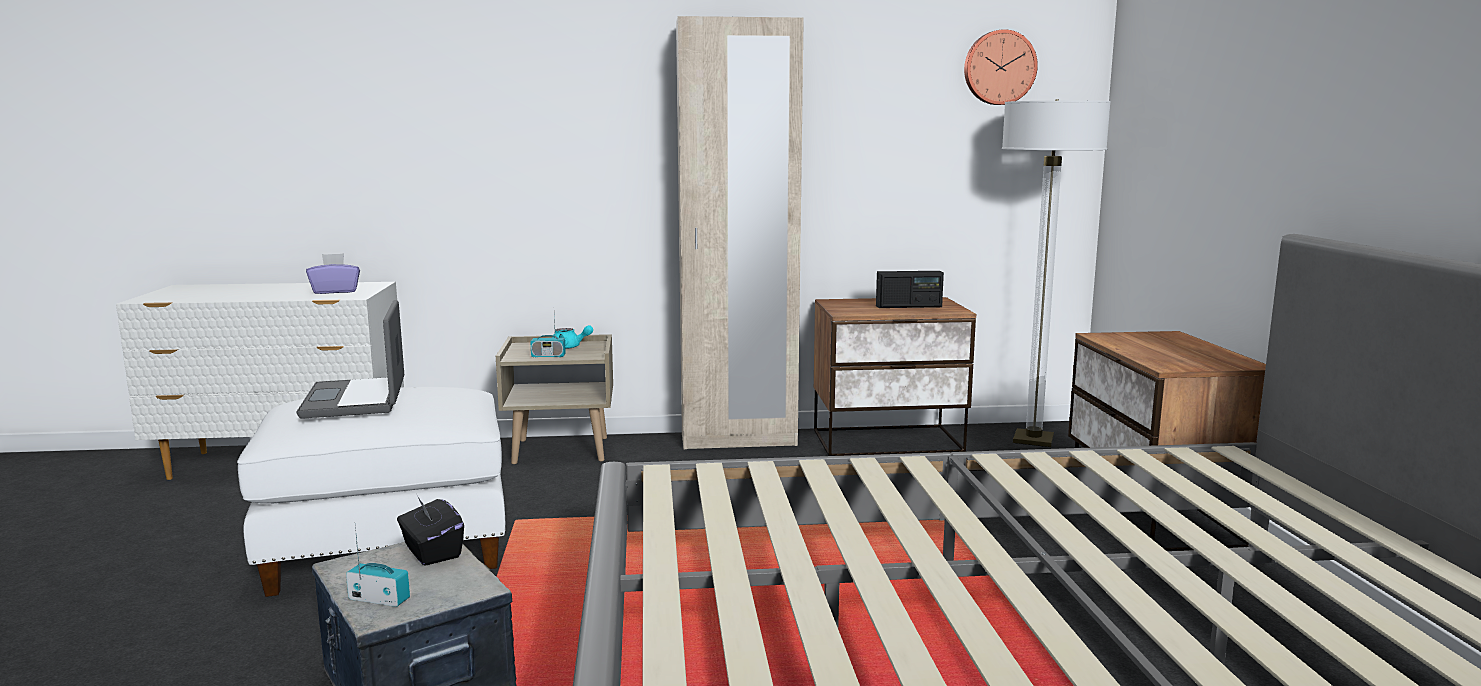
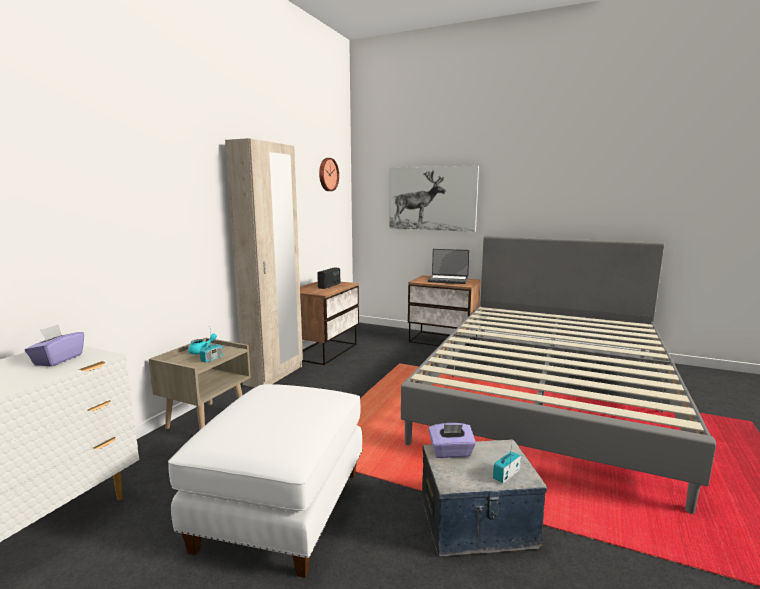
camera: 60 degrees left, 0 degrees up
laptop [296,300,404,419] -> laptop moved to [428,249,469,284]
black tissue box [397,494,464,566] -> purple tissue box [428,423,476,458]
floor lamp [1002,99,1111,447] -> none
none -> picture [389,165,479,232]

